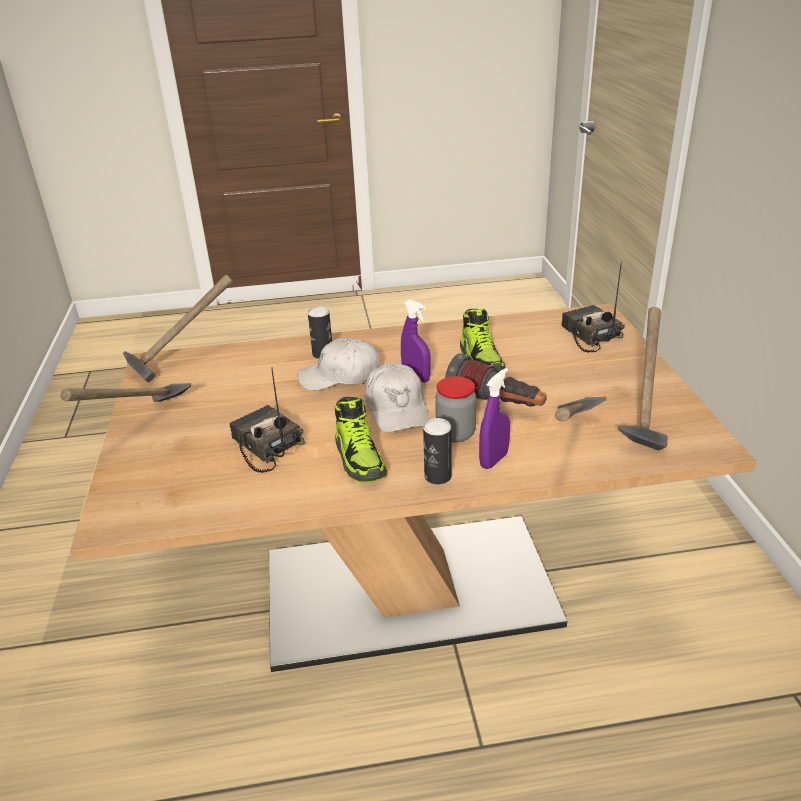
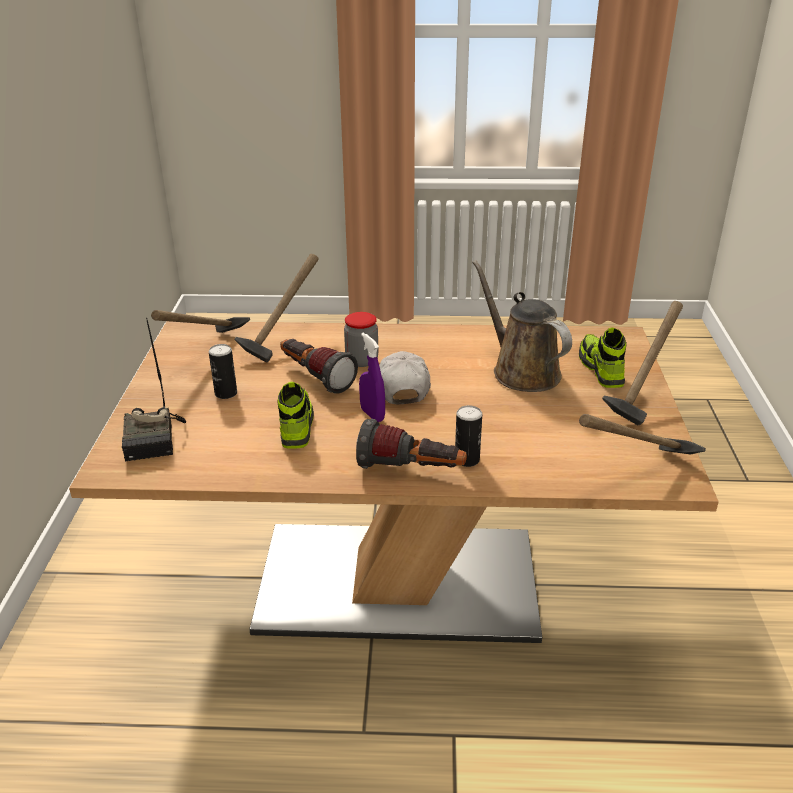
camera: 170 degrees left, 0 degrees up
radio [229,367,305,473] -> brown watering can [472,260,572,392]
white cap [297,338,379,391] -> none
shoe [335,397,387,482] -> shoe moved to [579,327,627,388]
can [423,418,452,484] -> can moved to [209,344,237,399]
purple spray bottle [479,368,510,469] -> none
none -> flashlight [356,419,467,469]

